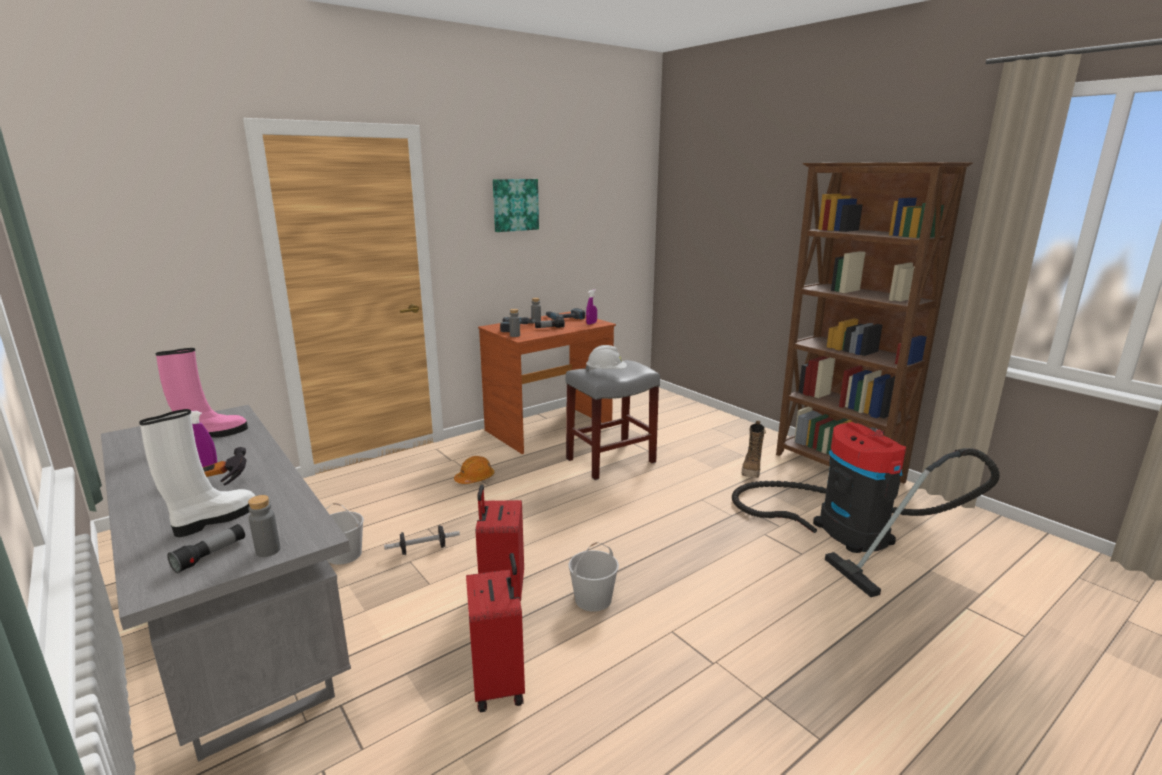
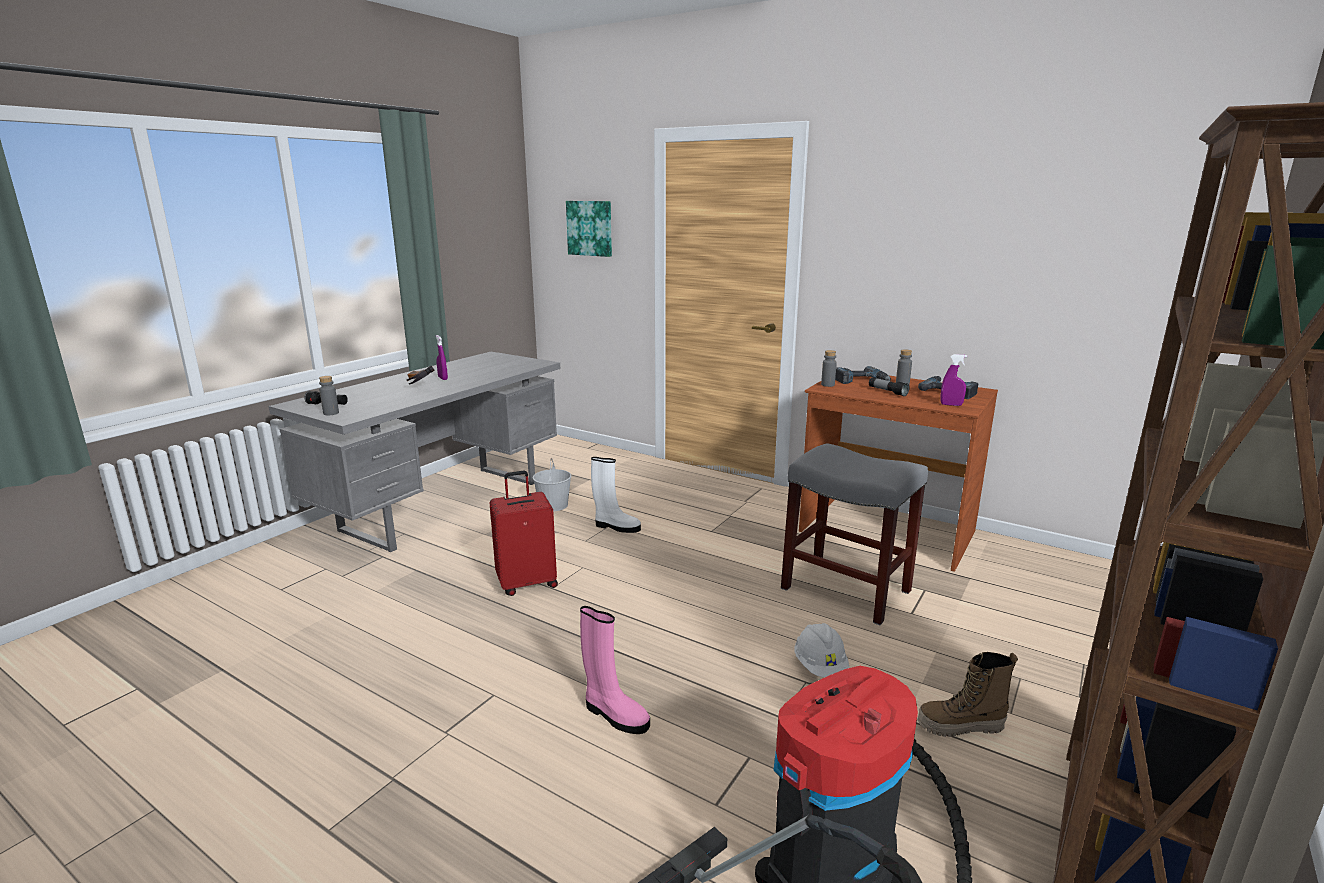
camera: 70 degrees right, 0 degrees up
white boot [139,409,256,537] -> white boot moved to [591,457,641,533]
pink boot [156,348,248,438] -> pink boot moved to [580,606,650,734]
dumbbell [384,525,460,555] -> none
orange hard hat [454,456,494,484] -> none
red suitcase [466,553,525,712] -> none
picture [493,179,539,232] -> picture moved to [566,201,612,257]
white bucket [569,542,619,612] -> none
white hard hat [586,345,627,372] -> white hard hat moved to [794,623,849,677]

